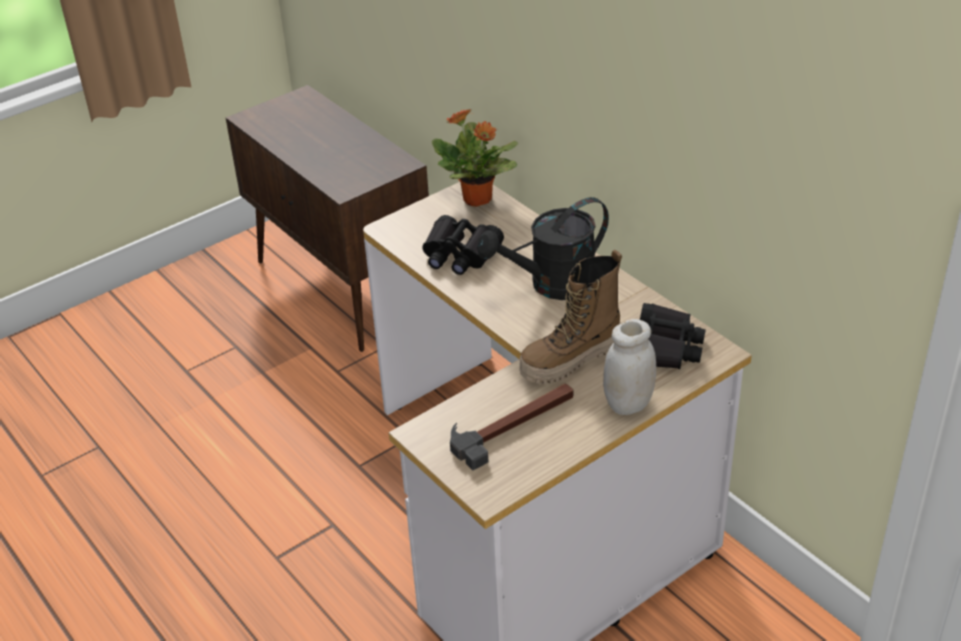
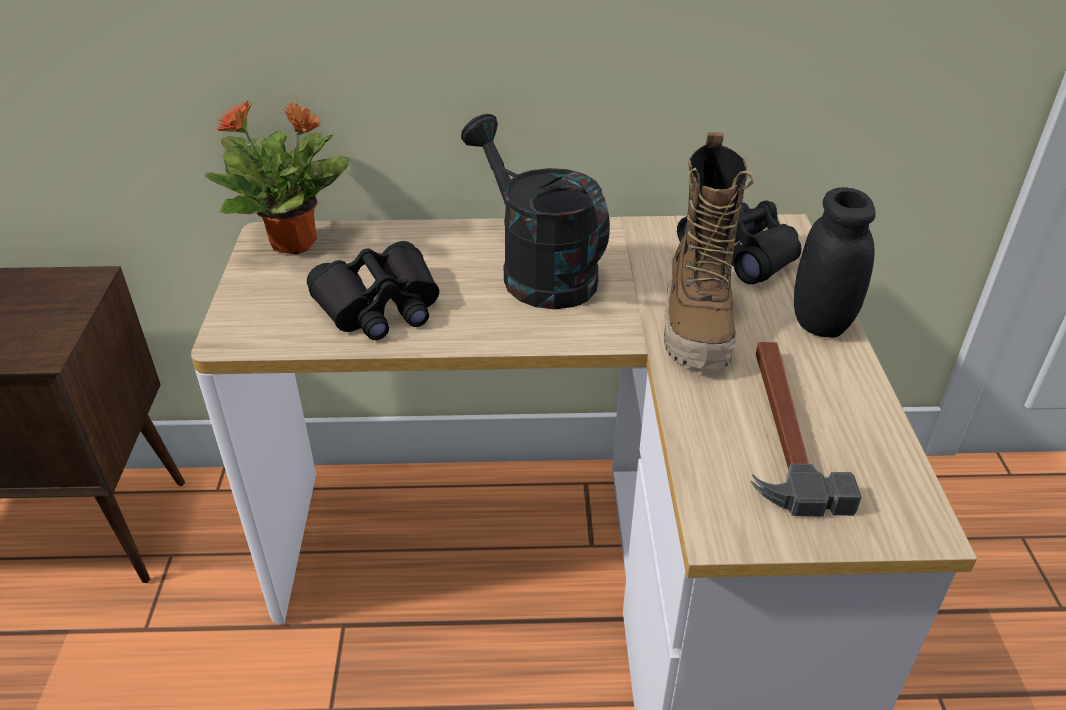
camera: 55 degrees left, 0 degrees up
black watering can [477,197,609,300] -> black watering can turned 135 degrees clockwise [461,114,610,309]
white jar [603,319,656,415] -> black jar [794,187,876,338]

